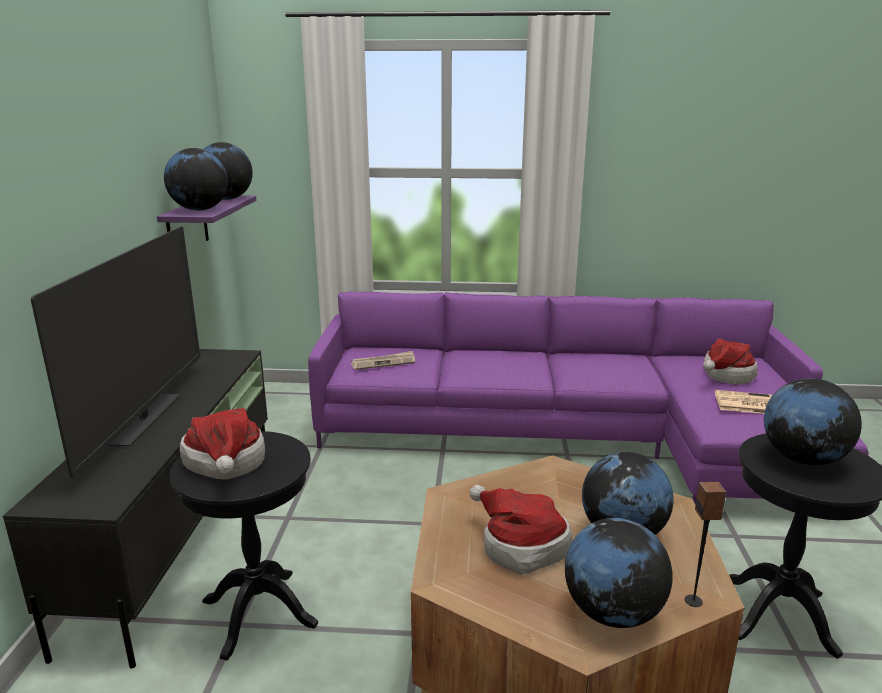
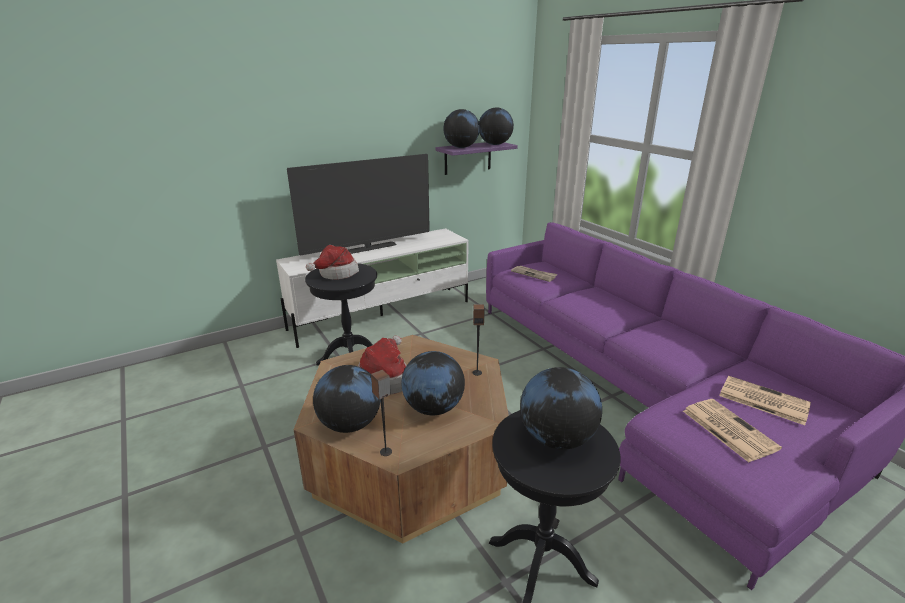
camera: 55 degrees right, 5 degrees up
black tv stand [3,349,268,668] -> white tv stand [276,228,469,348]
hat [703,339,758,384] -> newspaper [719,376,811,425]
none -> speaker [472,304,485,376]

